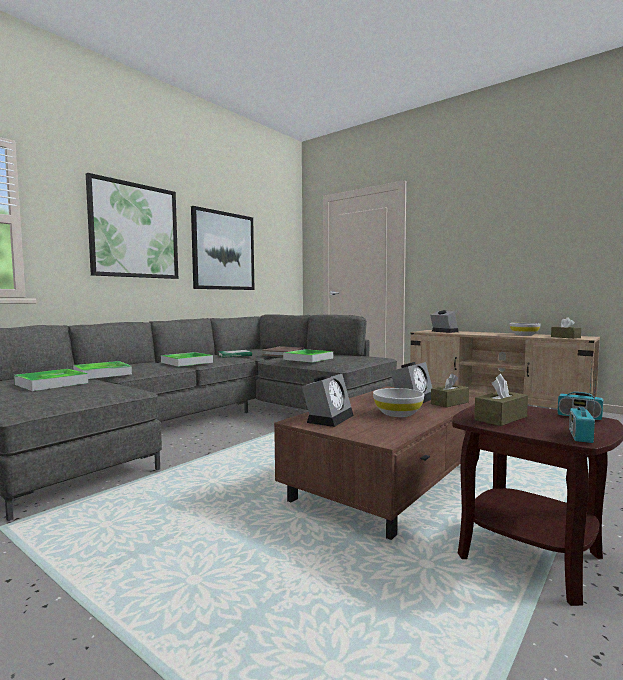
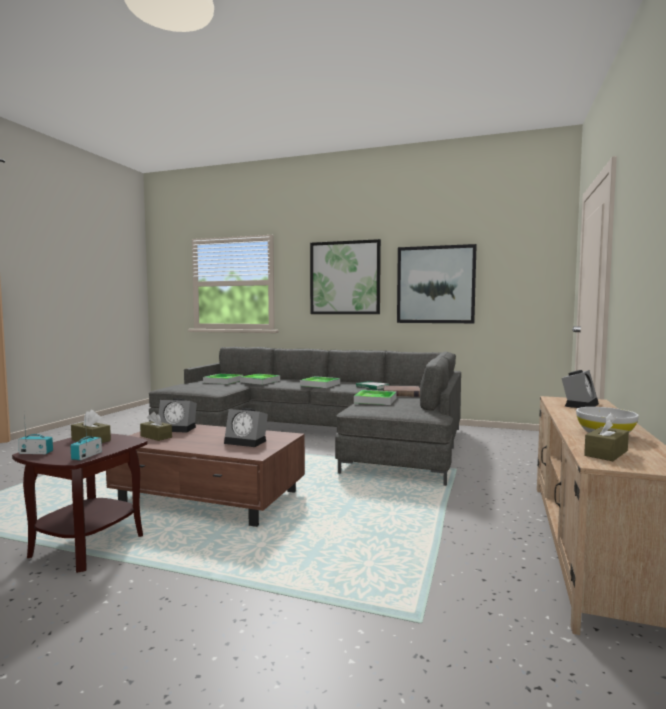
camera: 70 degrees right, 0 degrees up
white bowl [373,388,424,417] -> none
brown tissue box [431,373,469,407] -> brown tissue box moved to [140,412,172,441]

